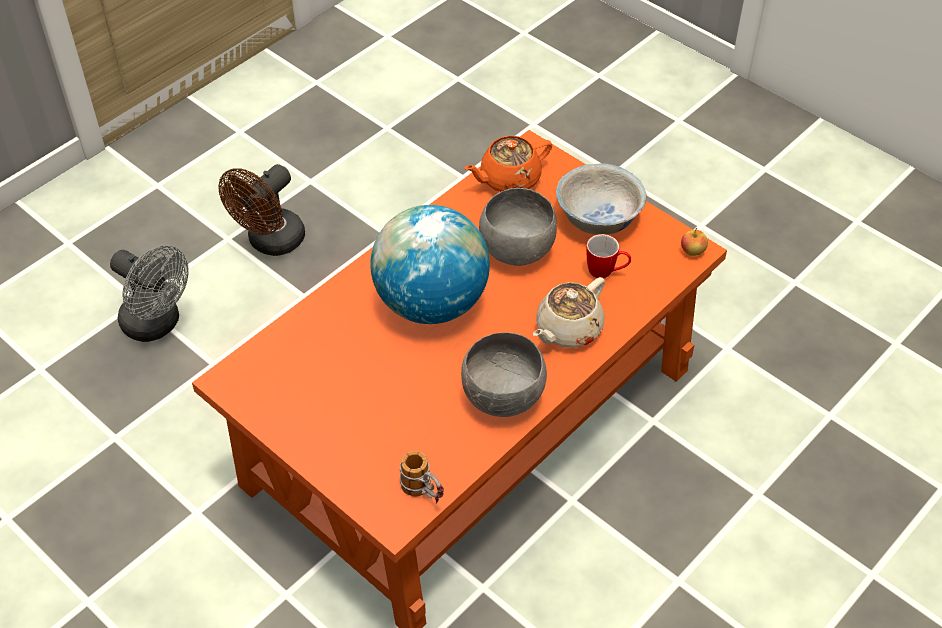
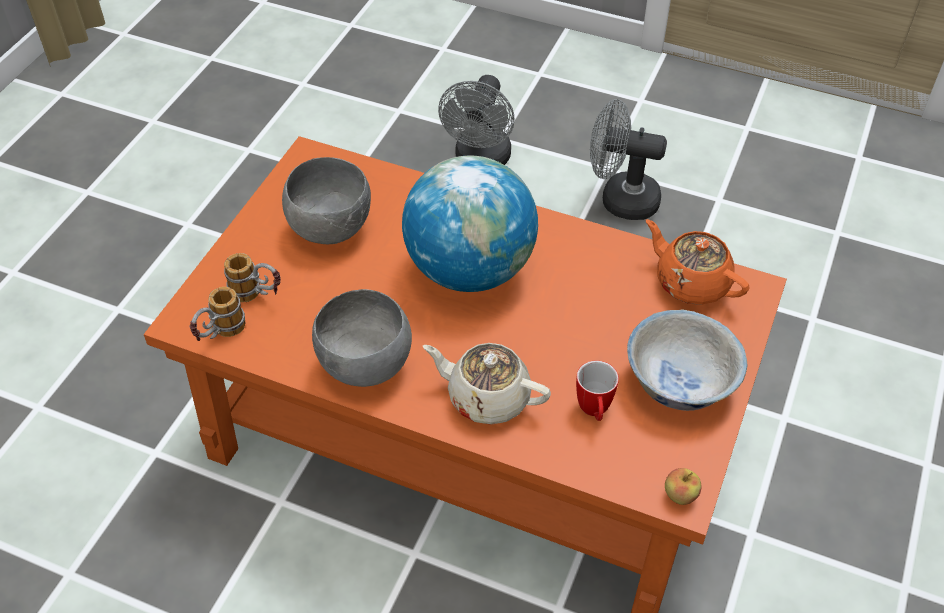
camera: 70 degrees right, 0 degrees up
brown fan [218,164,305,256] -> grey fan [590,99,667,220]
grey bowl [479,188,557,266] -> grey bowl moved to [282,157,371,244]
none -> mug [224,253,281,302]

